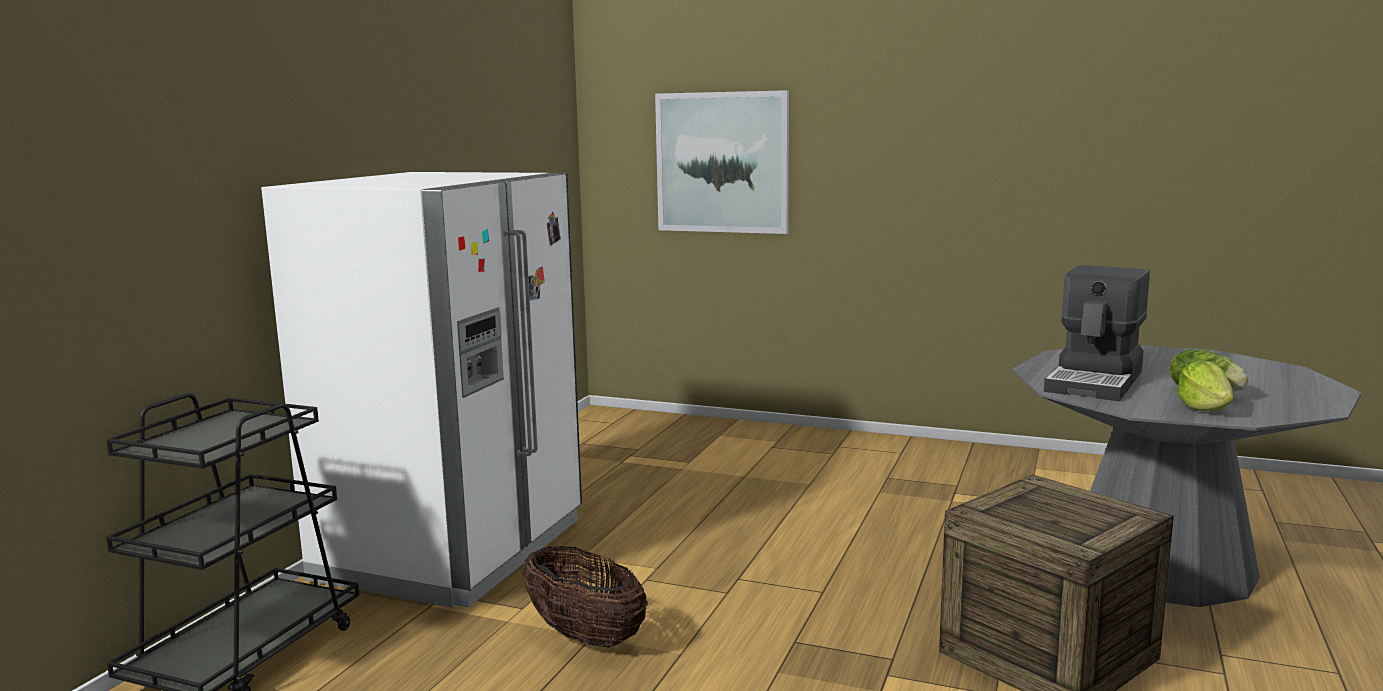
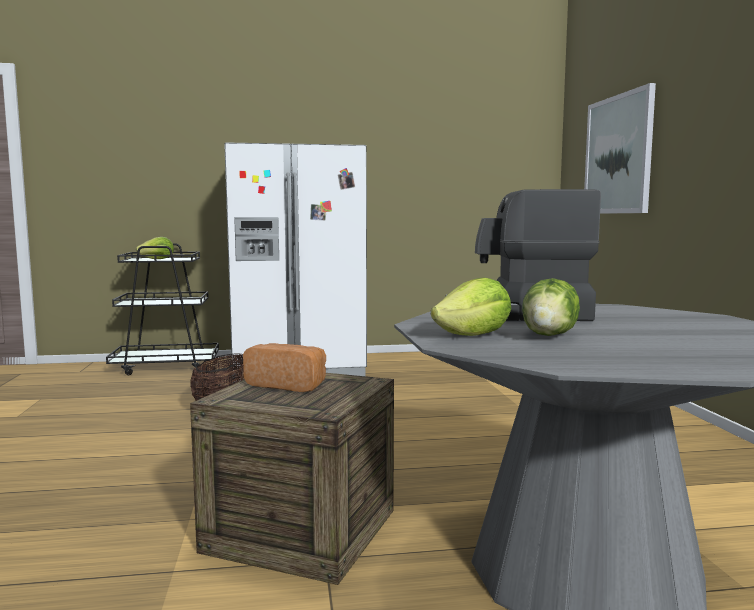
camera: 60 degrees right, 5 degrees down
none -> lettuce [136,237,174,259]
none -> bread [243,343,326,392]

